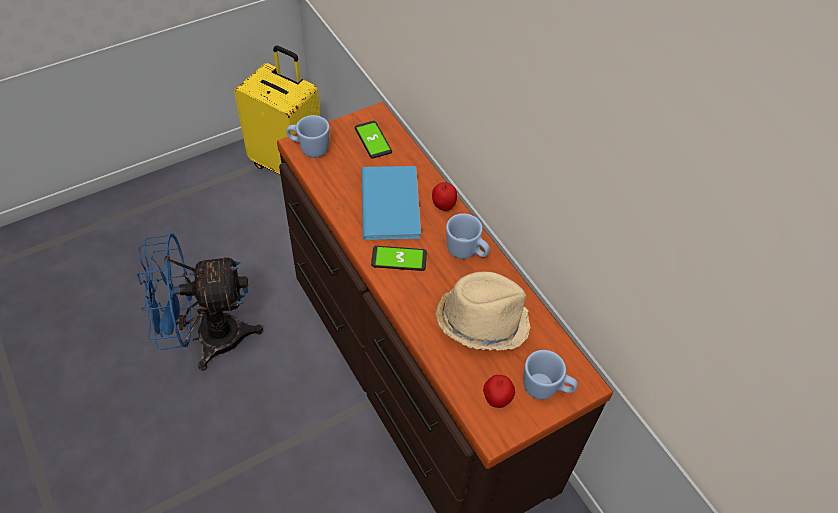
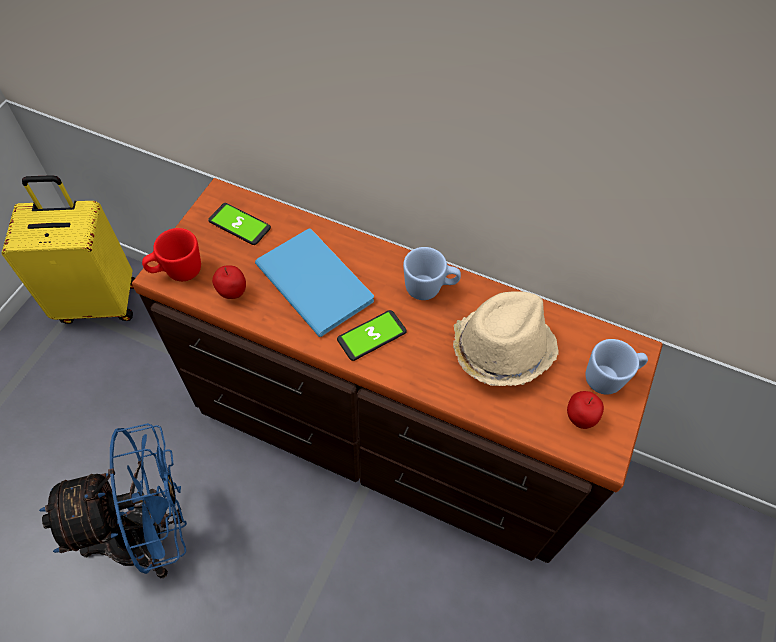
camera: 35 degrees left, 5 degrees up
blue fan [137,233,264,371] -> blue fan turned 150 degrees counterclockwise [39,423,187,578]
blue mug [286,115,330,158] -> red mug [142,228,201,281]
apple [432,182,457,211] -> apple moved to [212,265,246,299]

